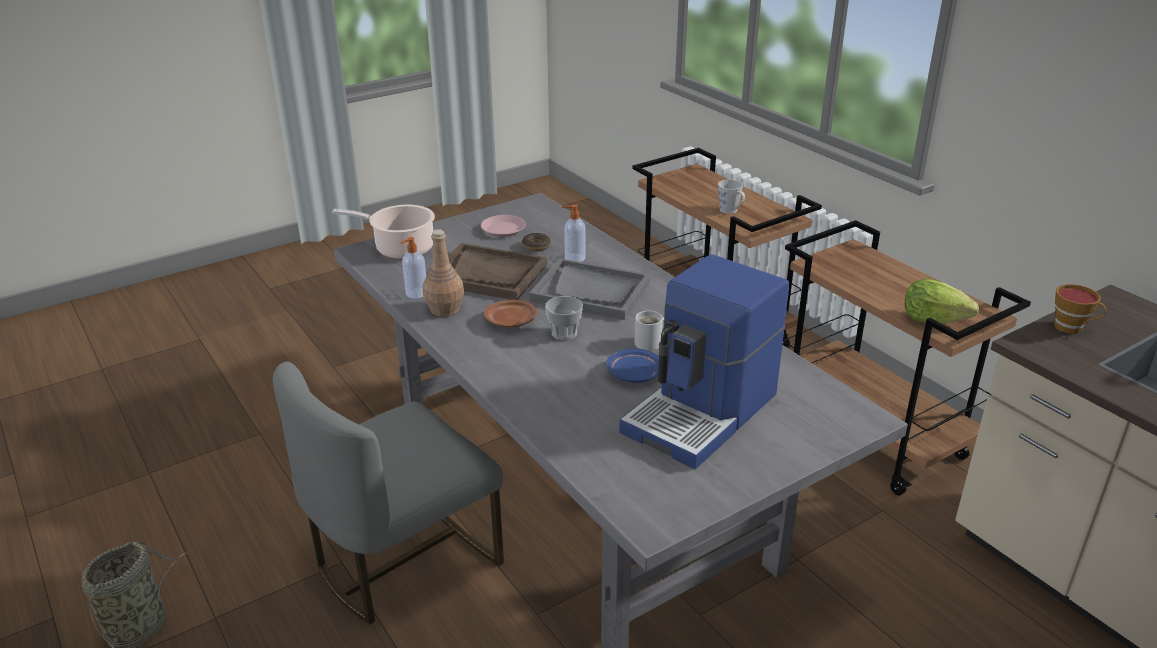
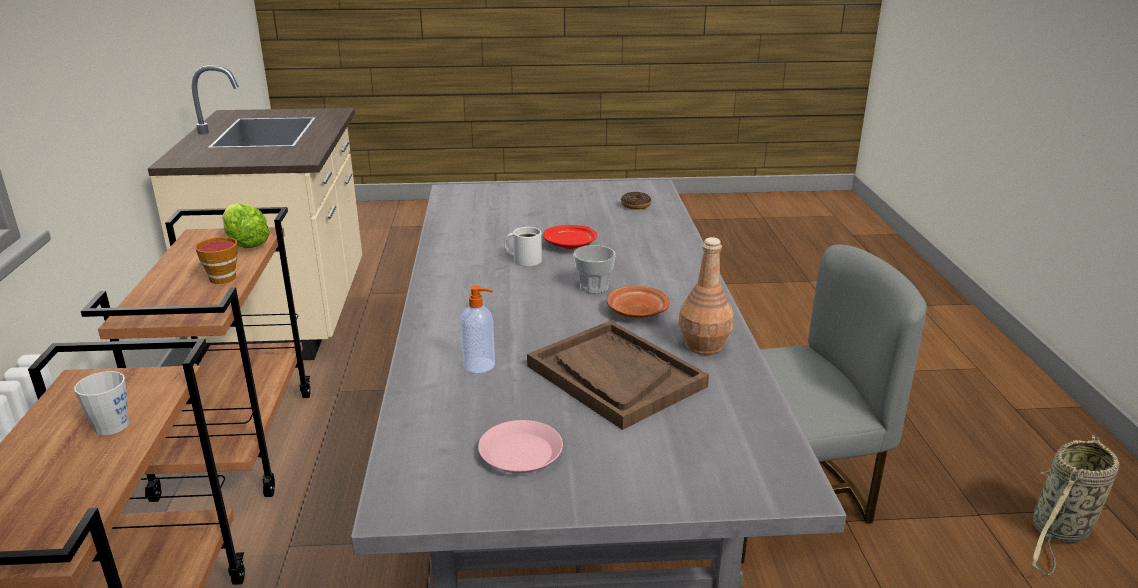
camera: 150 degrees left, 5 degrees down
cooking pot [332,204,435,259] -> none
soap dispenser [400,237,426,299] -> none
donut [522,233,551,252] -> donut moved to [621,192,651,210]
grey tray [529,258,650,320] -> none
blue plate [606,349,659,383] -> red plate [543,225,597,249]
coffee machine [619,254,789,469] -> none
cup [1054,284,1106,334] -> cup moved to [195,237,238,284]

